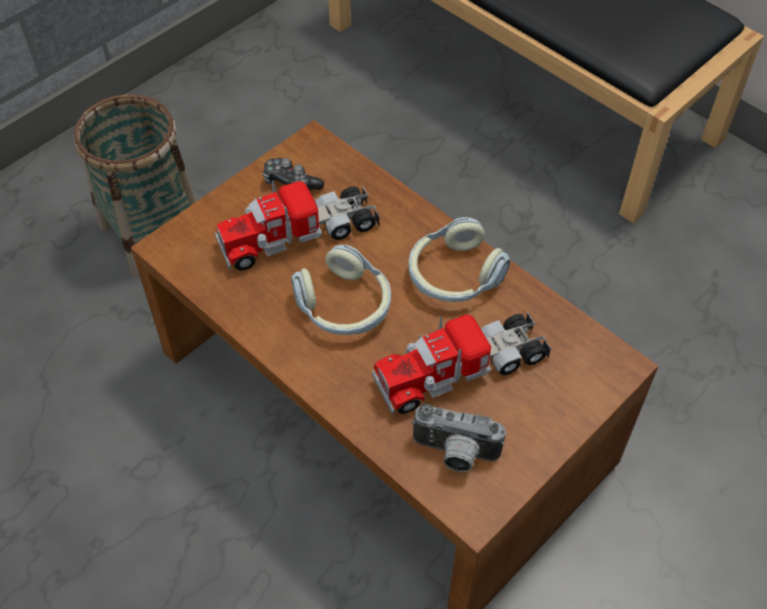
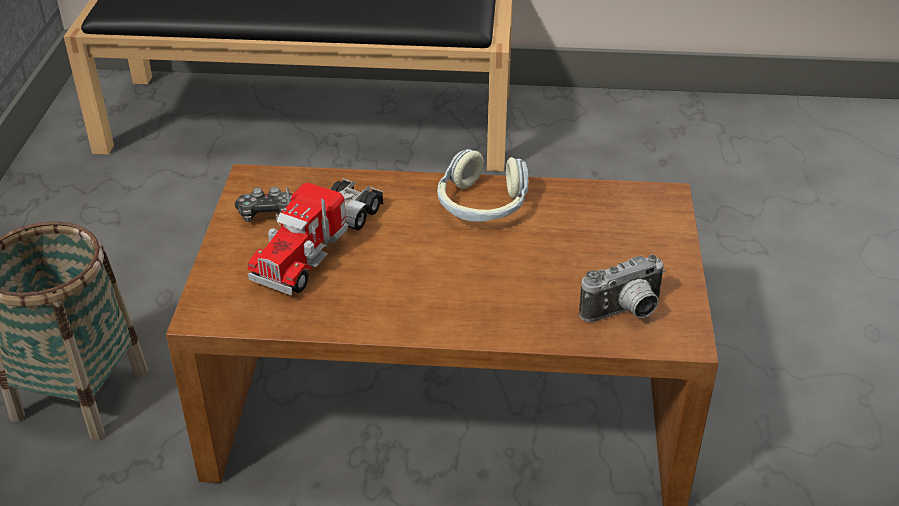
camera: 40 degrees left, 15 degrees down
headphones [291,245,391,335] -> none
toy truck [372,312,551,415] -> none

